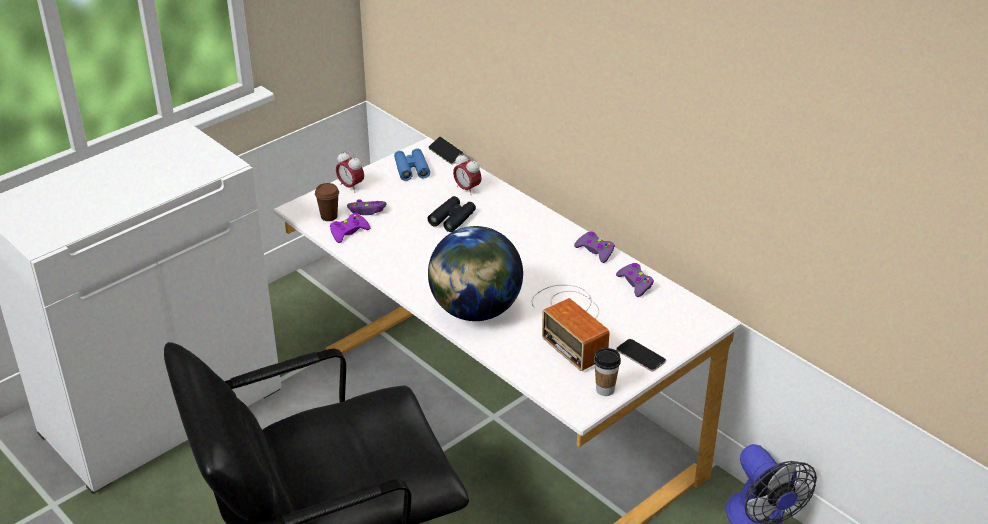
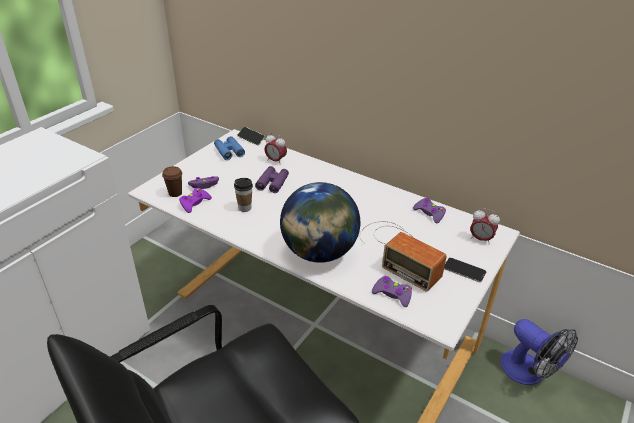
camera: 15 degrees left, 0 degrees up
alarm clock [336,150,364,192] -> alarm clock moved to [470,208,500,242]
black binoculars [428,196,476,232] -> purple binoculars [255,166,289,193]
purple game controller [574,231,615,263] -> purple game controller moved to [372,276,412,307]
cup [594,348,621,396] -> cup moved to [234,178,253,212]

